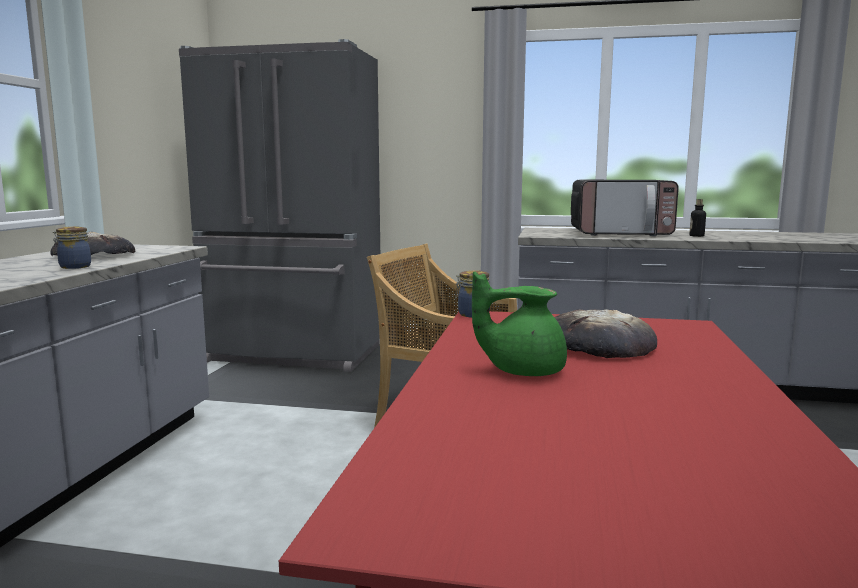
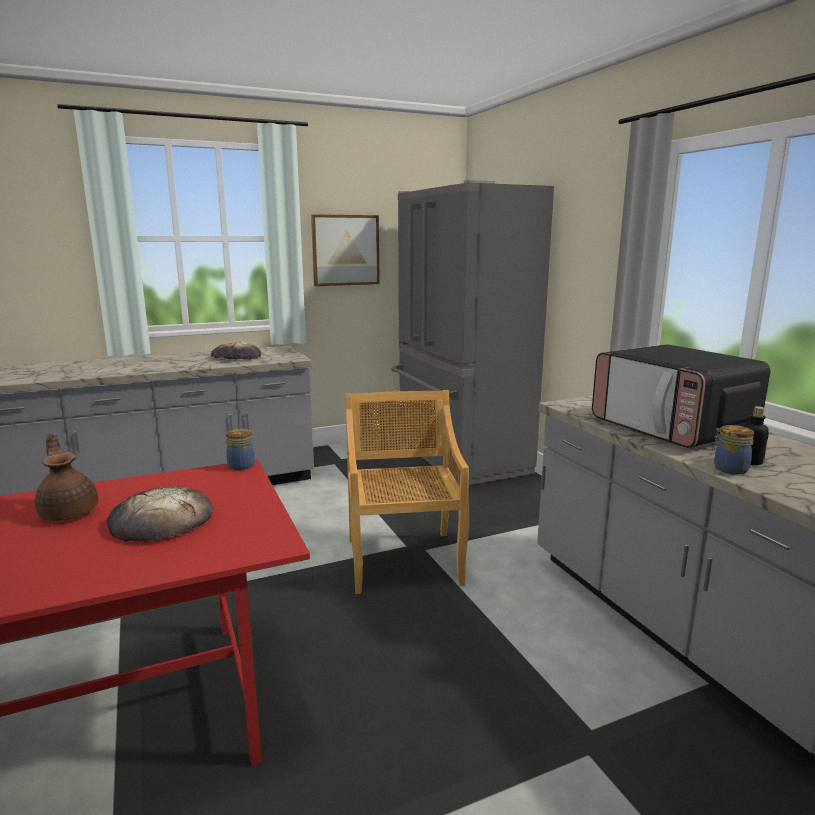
camera: 55 degrees right, 5 degrees up
jar [53,226,91,269] -> jar moved to [712,425,754,475]
green teapot [472,272,567,376] -> brown teapot [35,433,98,521]
none -> picture [311,214,380,286]

